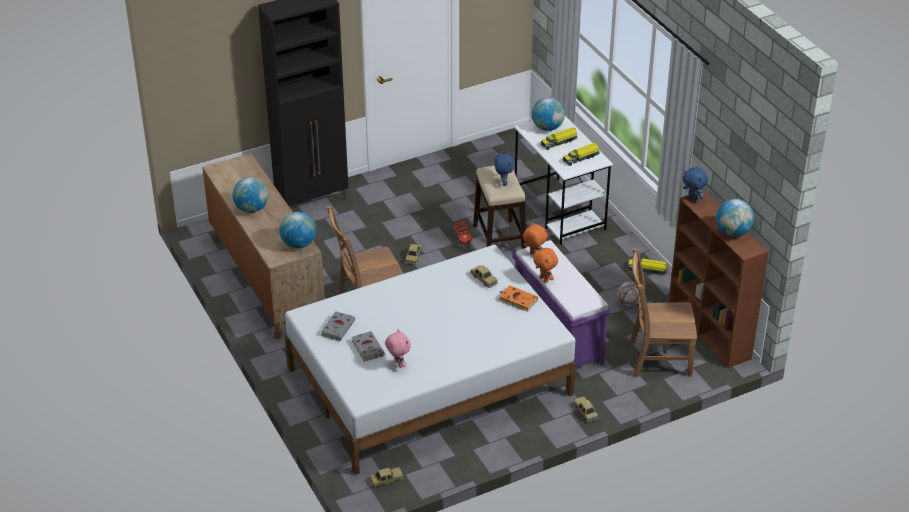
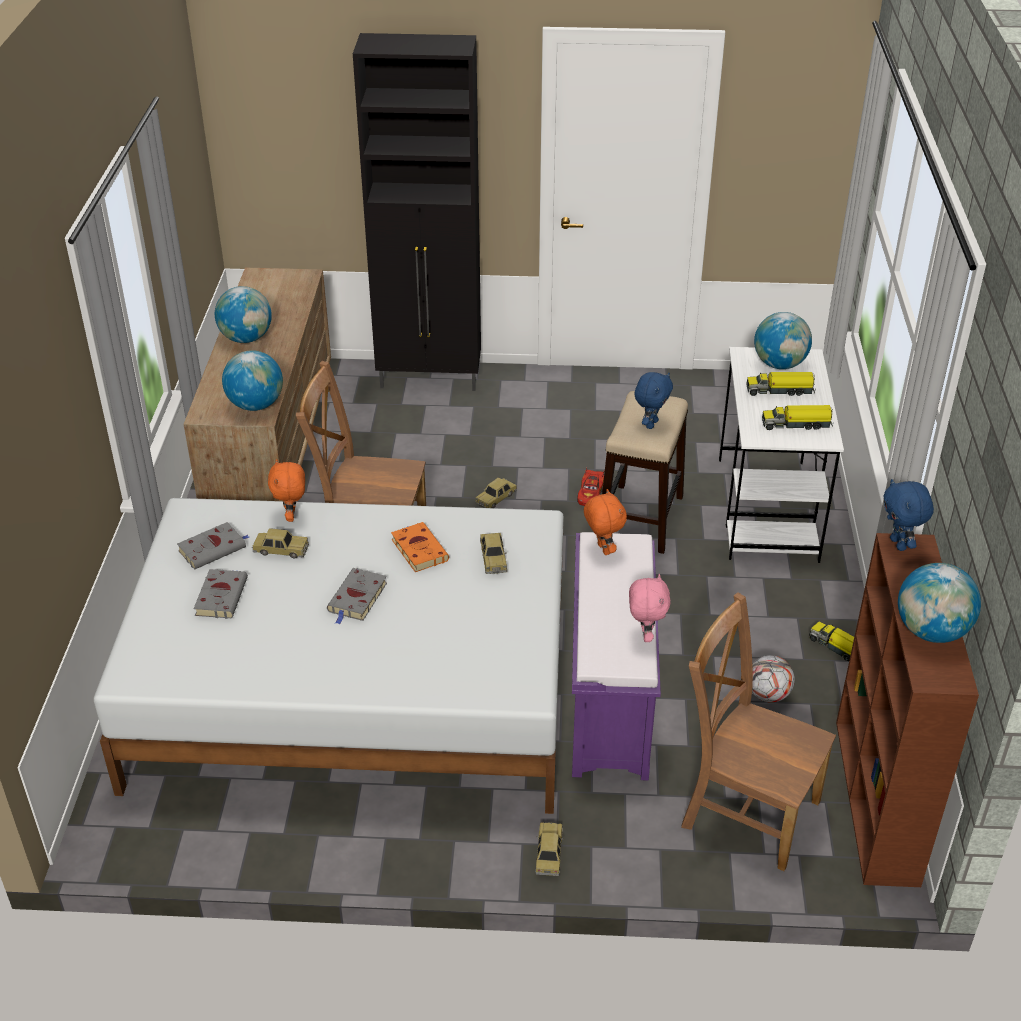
camera: 30 degrees right, 0 degrees up
toy car [370,467,404,488] -> toy car moved to [252,528,309,559]
pink plush toy [385,329,411,368] -> pink plush toy moved to [629,574,671,642]
orange book [499,285,538,312] -> orange book moved to [391,522,449,572]
orange plush toy [533,248,558,282] -> orange plush toy moved to [268,459,305,522]
none -> grey book [327,568,387,625]

